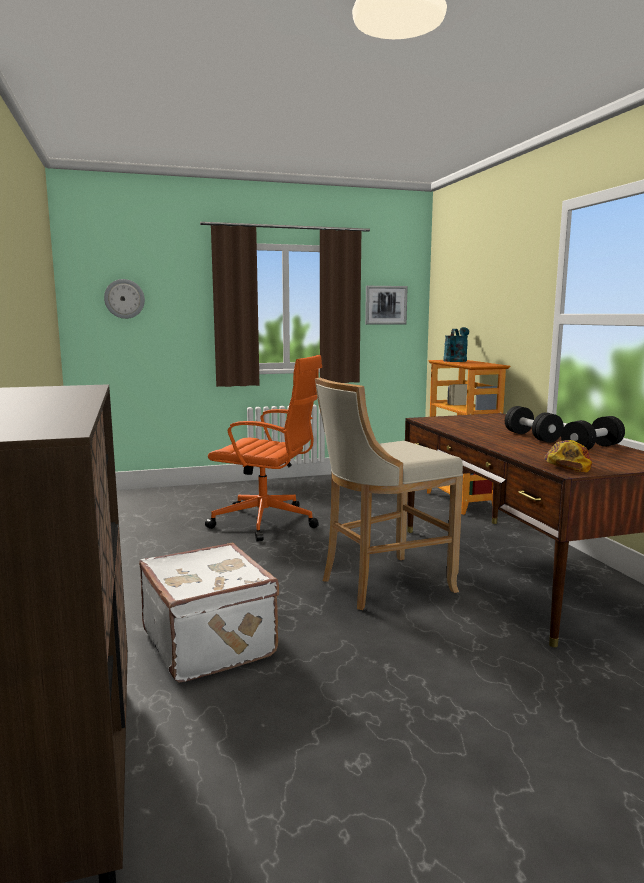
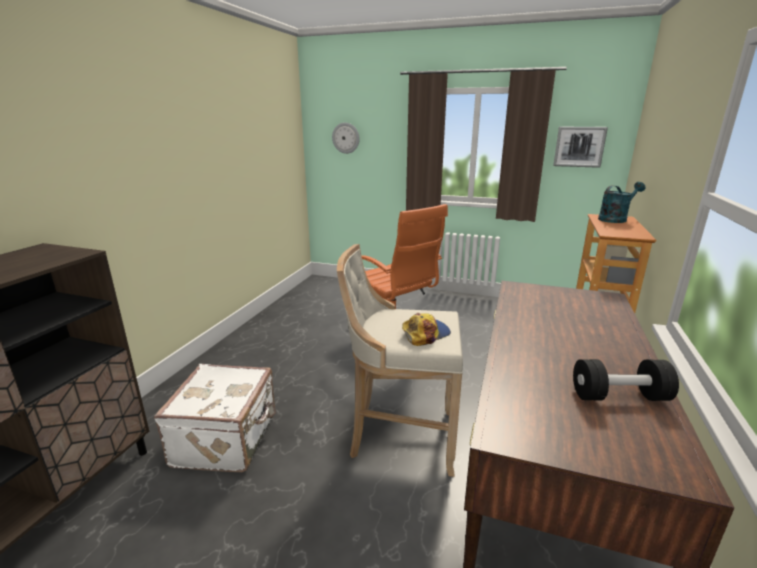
camera: 35 degrees right, 10 degrees up
black dumbbell [505,406,564,443] -> none
cap [544,440,592,472] -> cap moved to [402,313,451,346]

